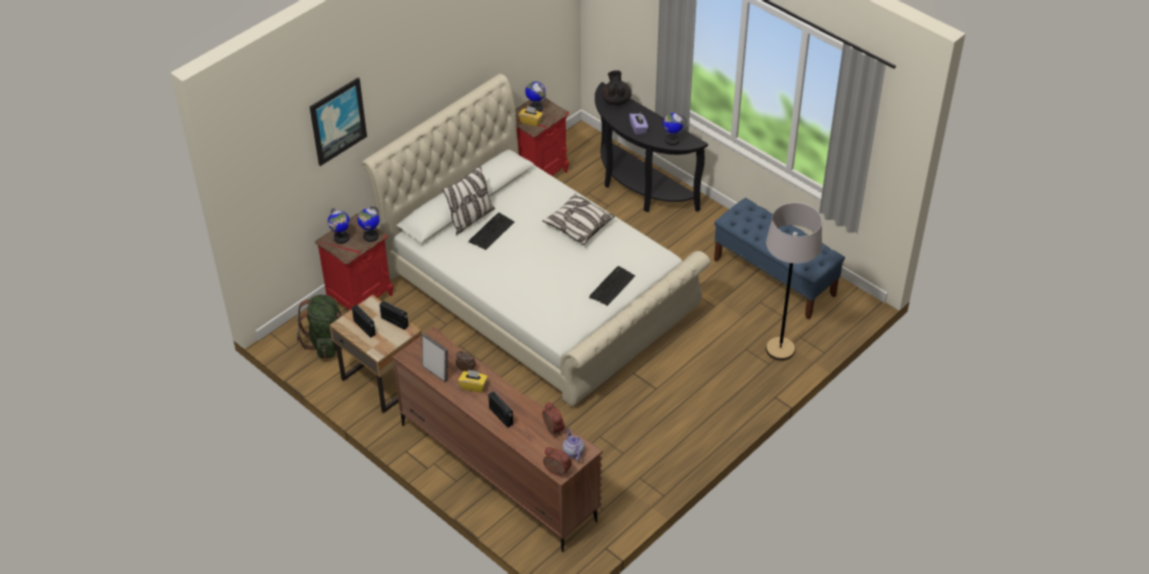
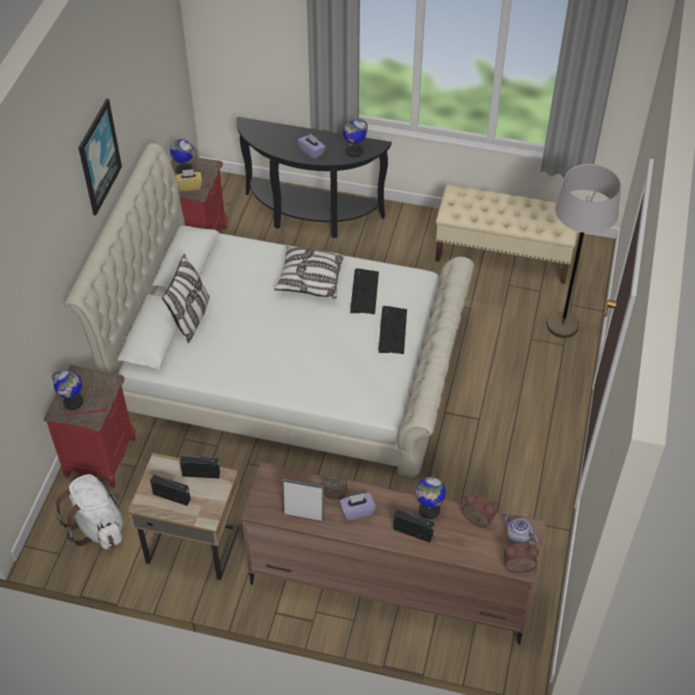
camera: 30 degrees left, 5 degrees up
green backpack [297,295,342,358] -> white backpack [55,474,123,549]
picture [310,78,367,166] -> picture moved to [78,99,122,216]
globe [357,206,380,242] -> globe moved to [416,473,446,519]
yellow tissue box [458,369,488,392] -> purple tissue box [339,493,376,521]
keyboard [468,213,514,250] -> keyboard moved to [350,268,379,314]
black teapot [602,70,632,105] -> none
blue bench [714,198,845,319] -> beige bench [435,185,578,284]

